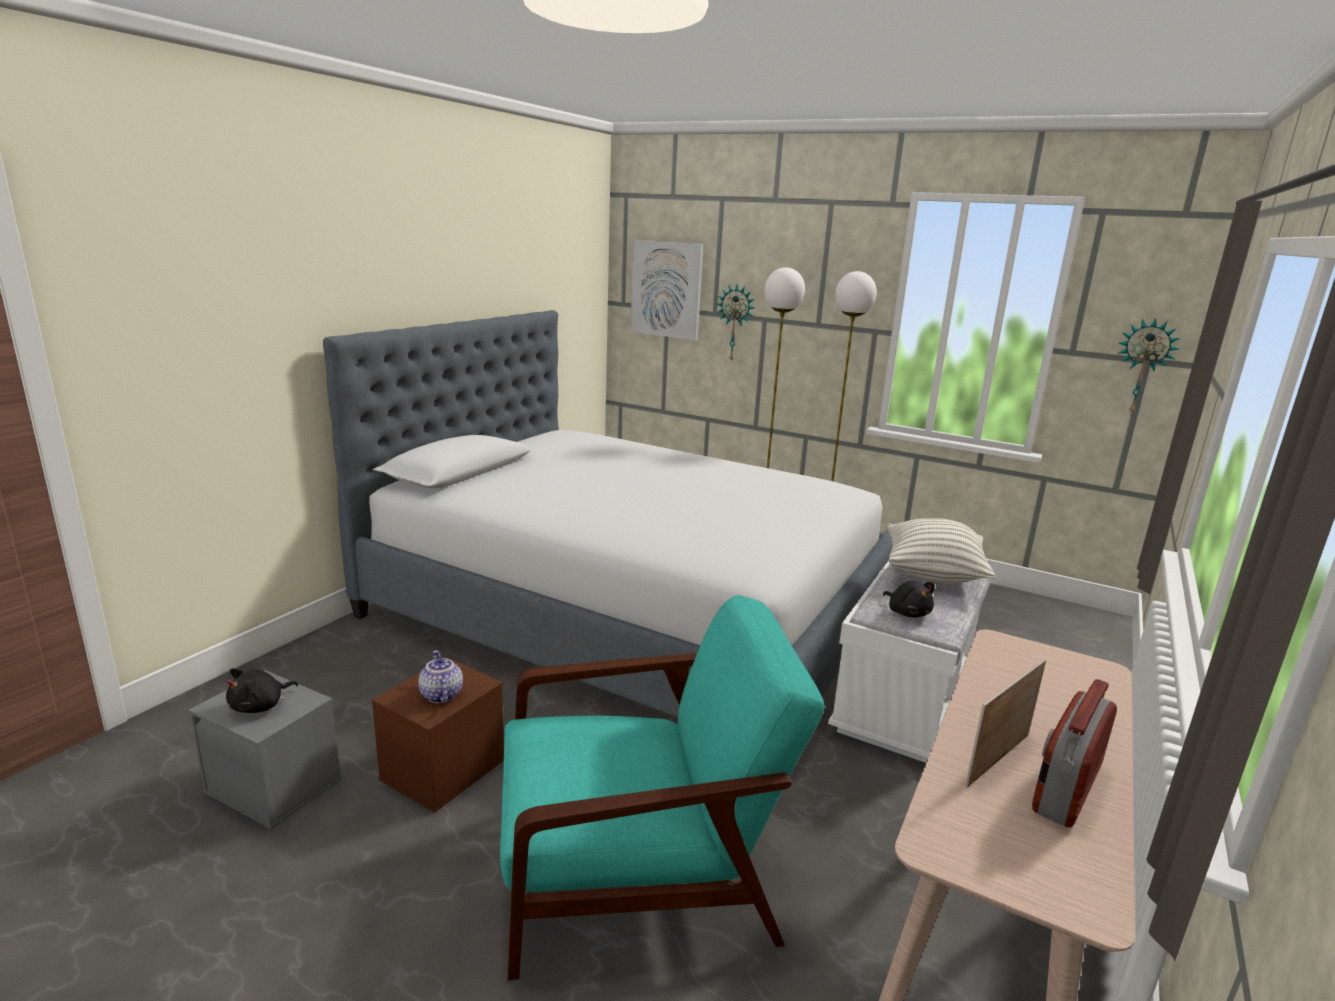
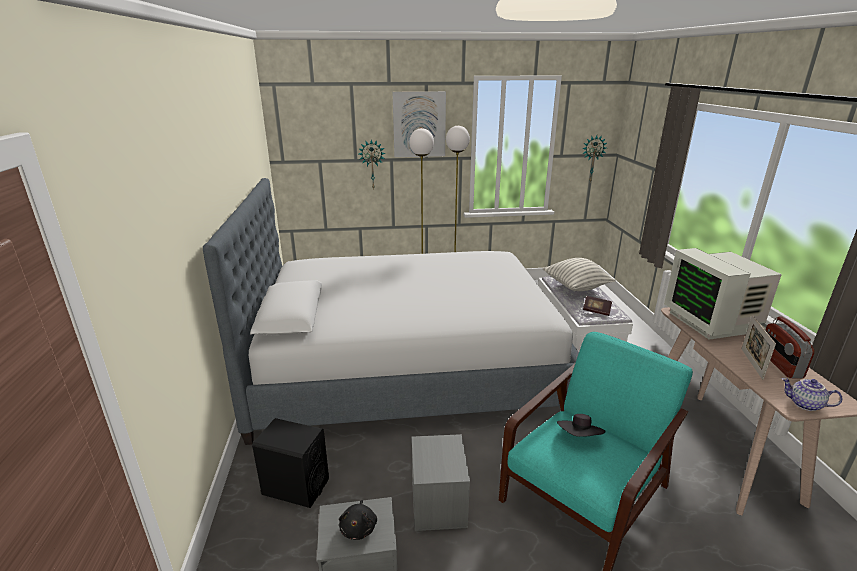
camera: 35 degrees left, 5 degrees up
brown storage box [371,658,504,813] -> grey storage box [412,434,470,531]
teapot [418,650,463,703] -> teapot moved to [782,378,842,411]
picture [630,240,703,340] -> picture moved to [393,91,446,157]
black plush toy [883,581,935,617] -> book [583,296,612,316]
none -> black speaker [252,418,329,508]
none -> black hat [557,414,605,437]
none -> monitor [664,248,782,340]

